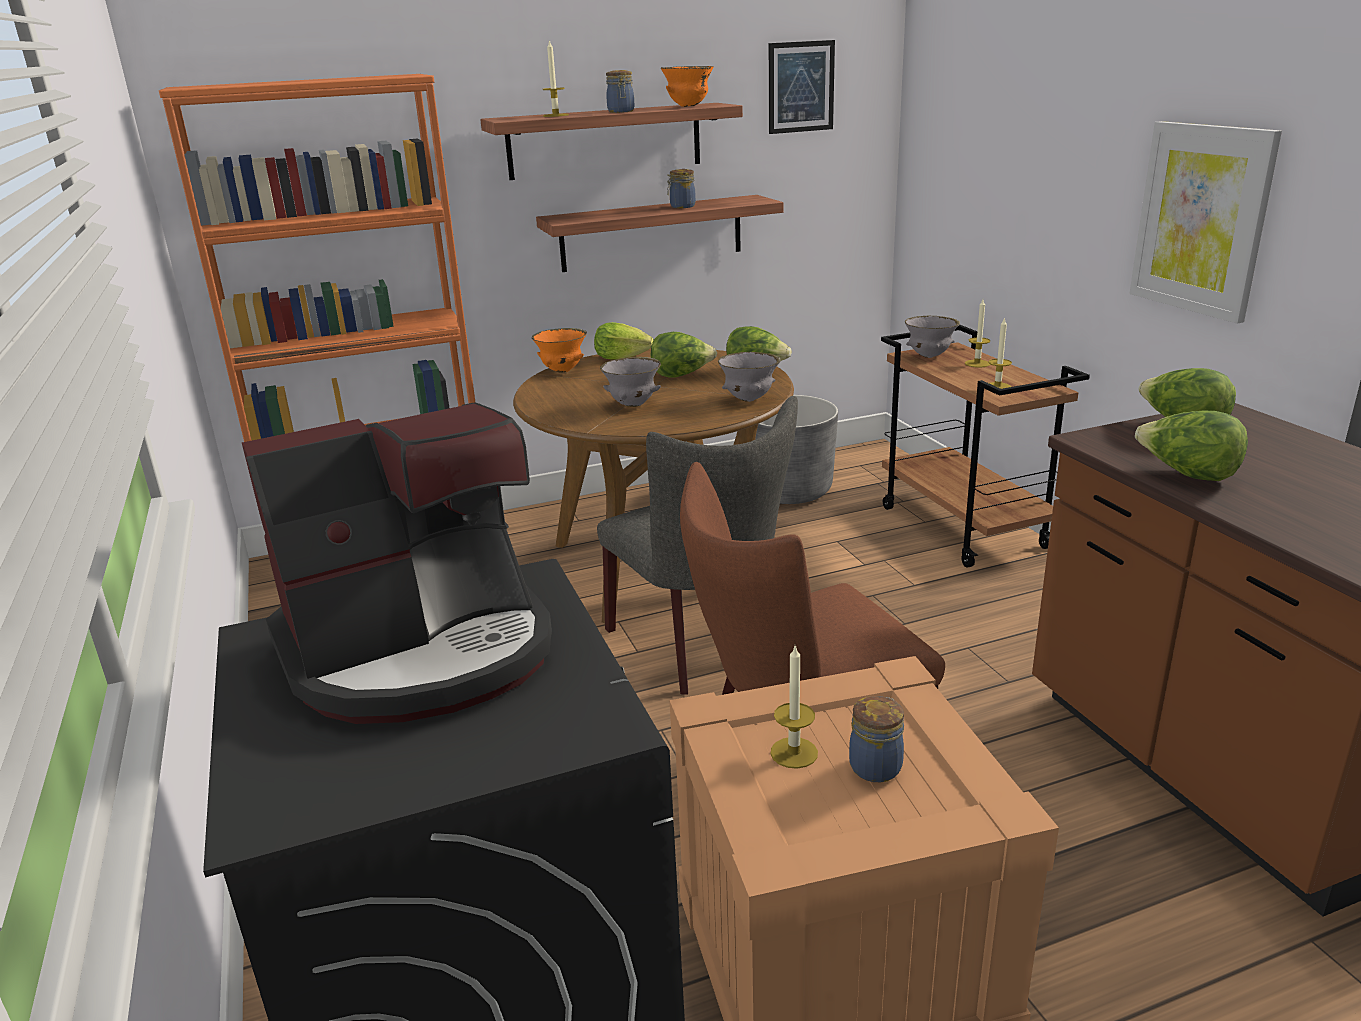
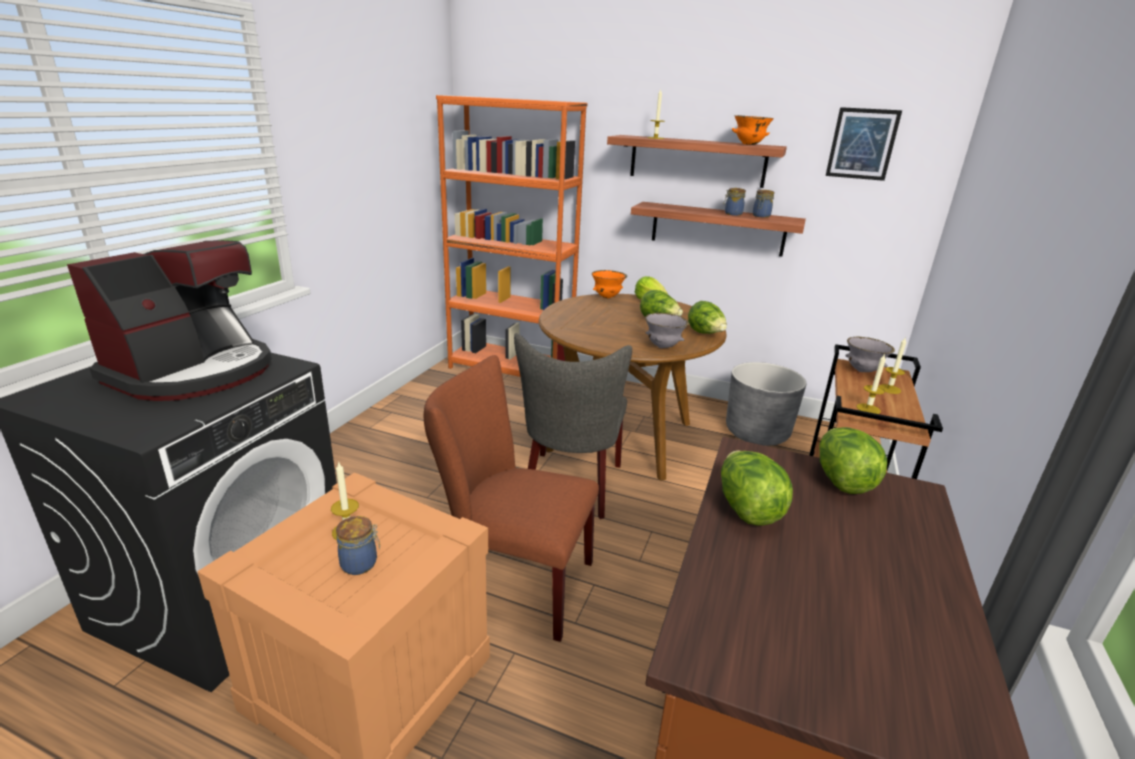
camera: 40 degrees right, 0 degrees up
coffee machine [242,402,552,724] -> coffee machine turned 75 degrees counterclockwise [67,240,272,401]
grey bowl [600,357,661,407] -> none
jar [606,70,634,113] -> jar moved to [753,190,774,218]
picture [1130,121,1282,324] -> none

